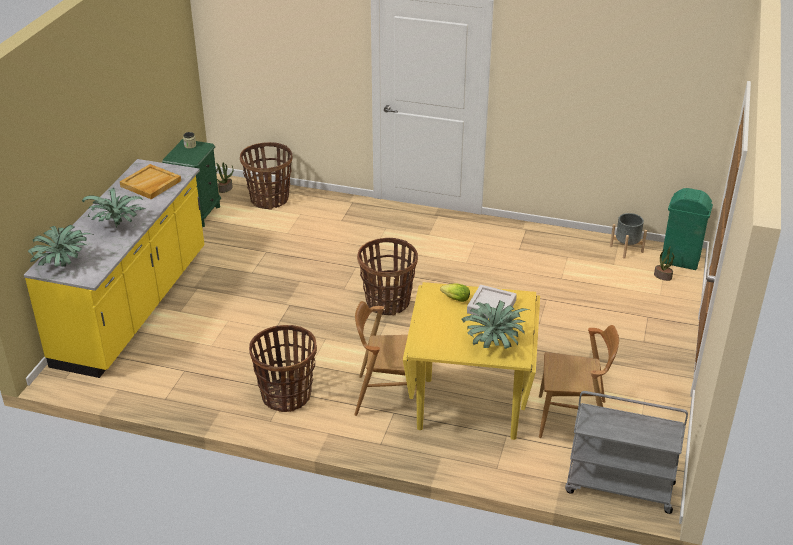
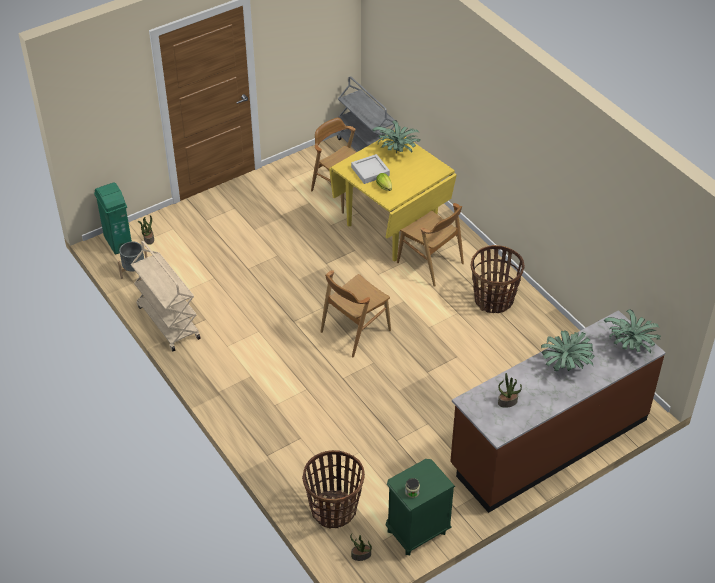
camera: 140 degrees left, 10 degrees up
yellow counter [24,159,205,378] -> brown counter [450,310,666,513]
beige tray [120,164,181,199] -> potted plant [498,373,522,408]
basket [357,238,418,316] -> brown chair [321,270,391,357]
none -> beige cart [131,241,201,351]

